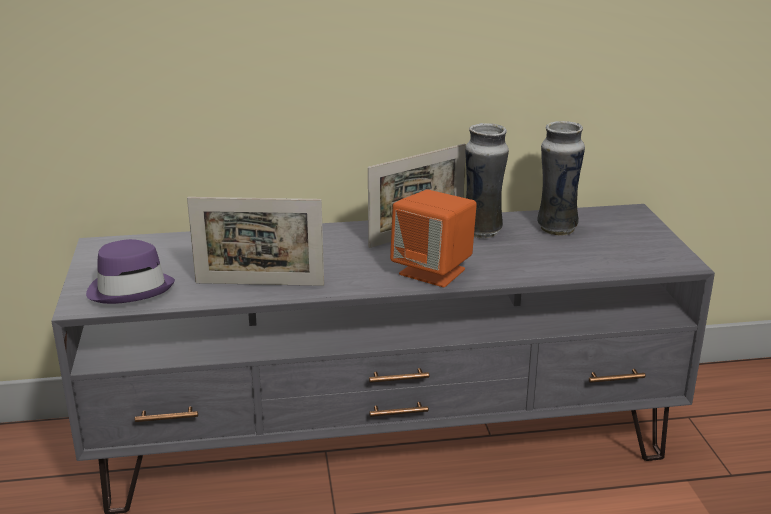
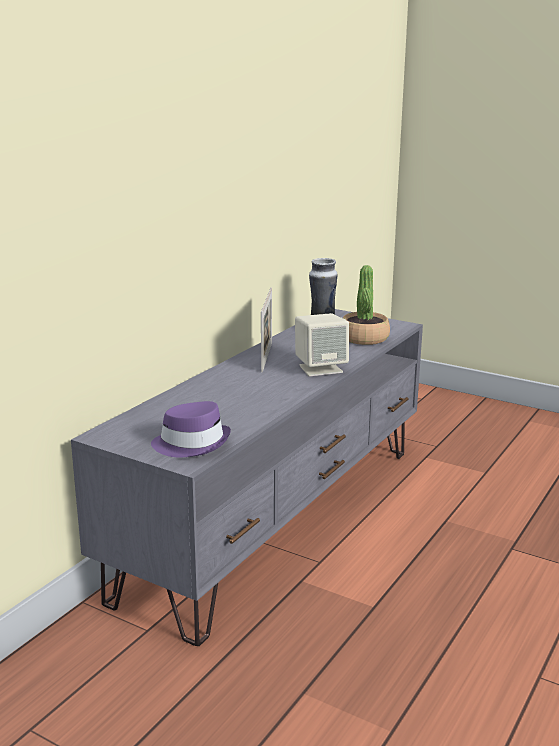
camera: 50 degrees left, 5 degrees down
picture frame [187,197,324,286] -> none
orange speaker [390,190,477,287] -> beige speaker [295,313,349,376]
vase [465,123,509,238] -> none
none -> potted plant [343,265,390,345]

